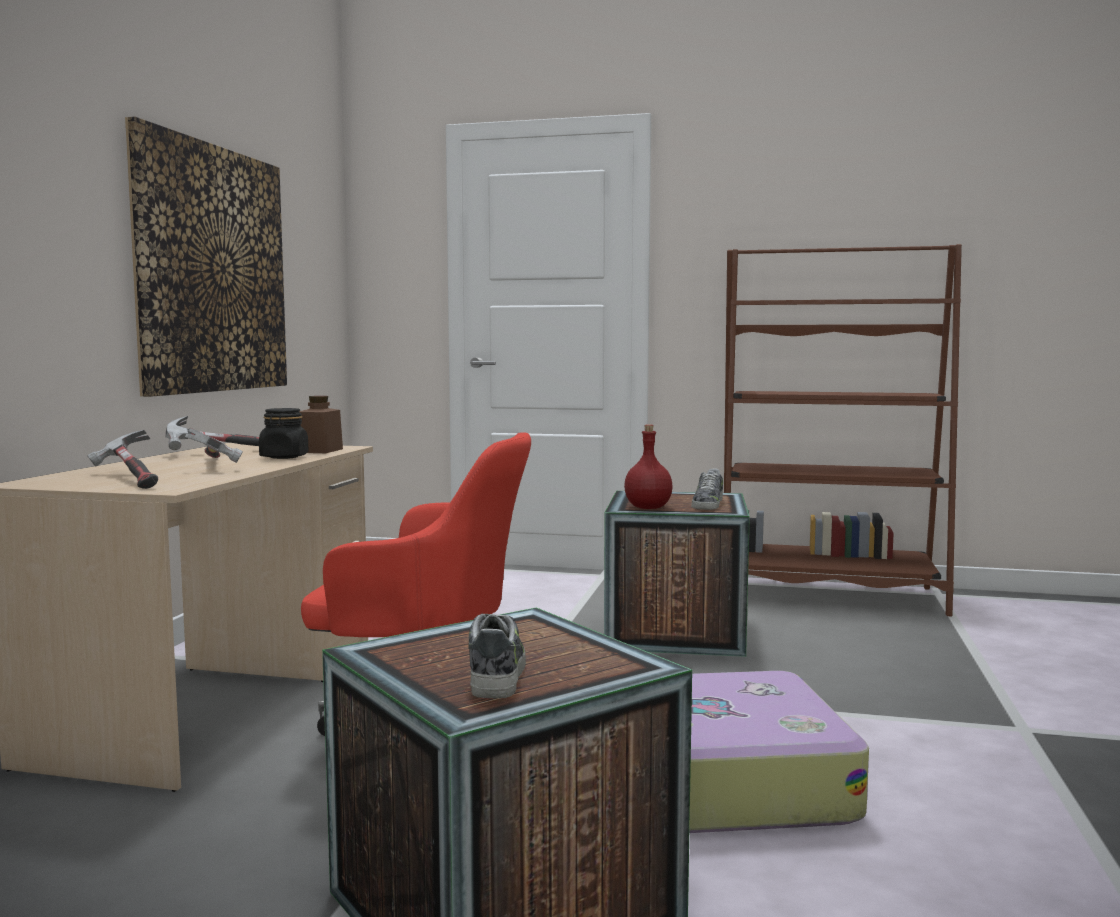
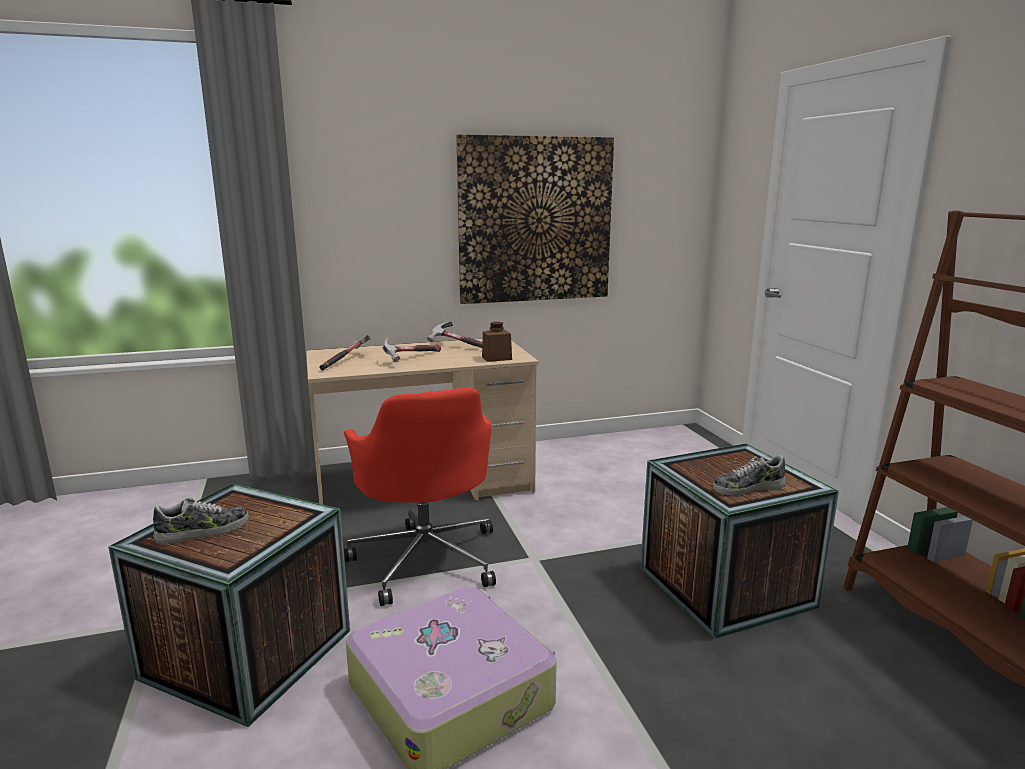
camera: 60 degrees right, 10 degrees up
black jar [259,408,309,459] -> none
red bottle [624,425,673,509] -> none

